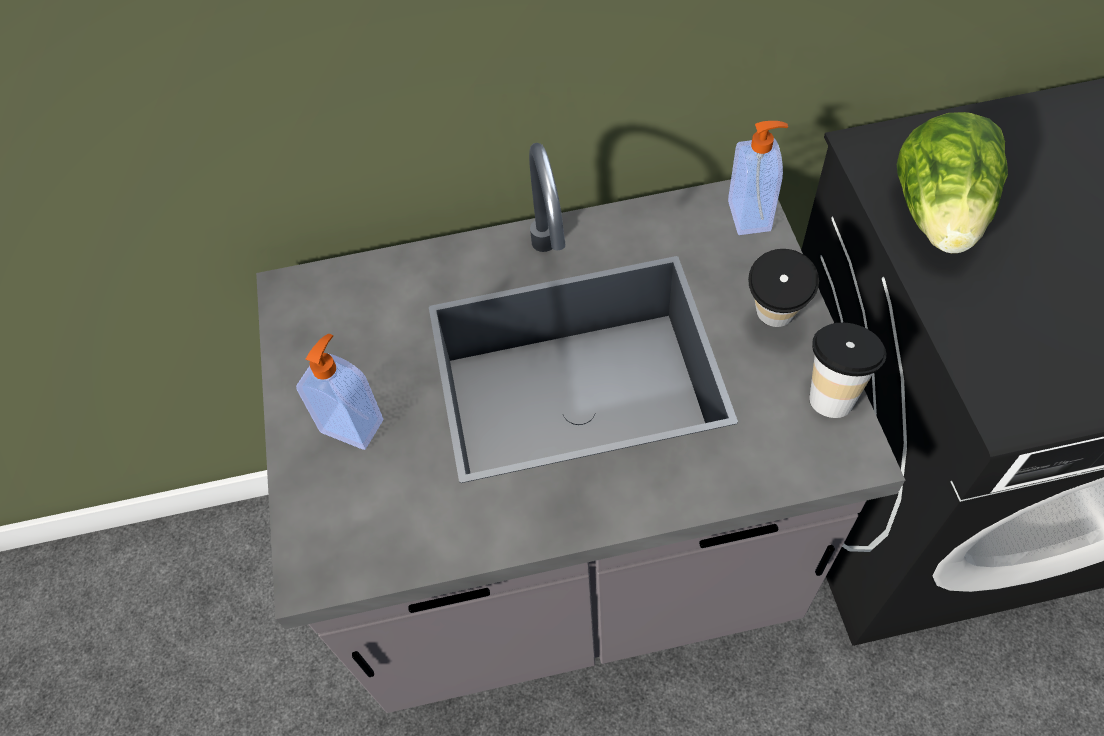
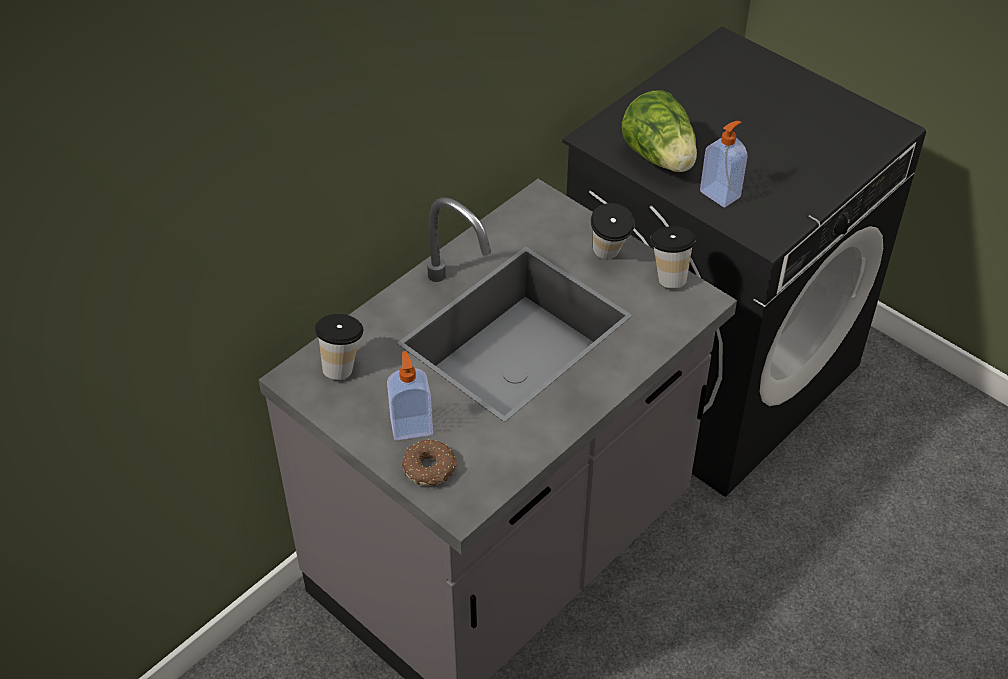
camera: 40 degrees left, 10 degrees down
soap dispenser [728,121,788,235] -> soap dispenser moved to [700,121,747,207]
none -> cup [315,314,363,380]
none -> donut [402,439,458,486]

